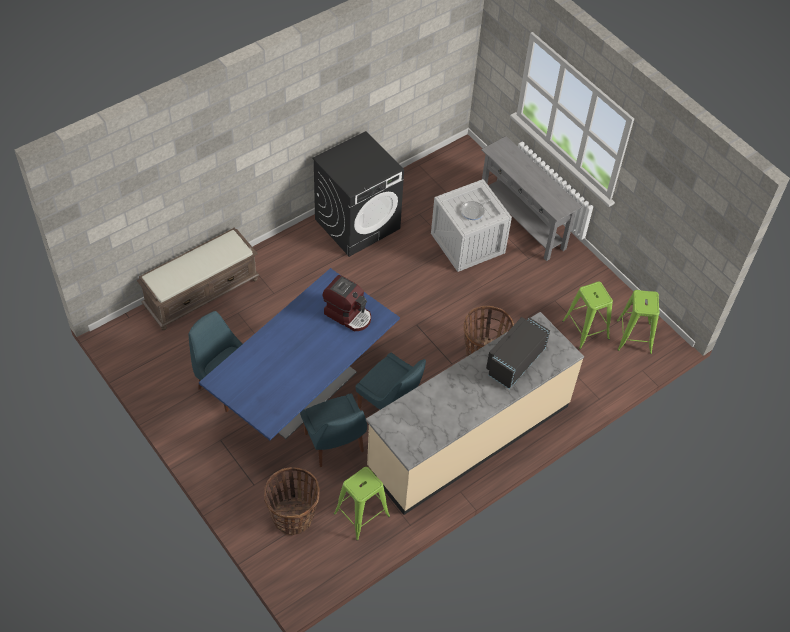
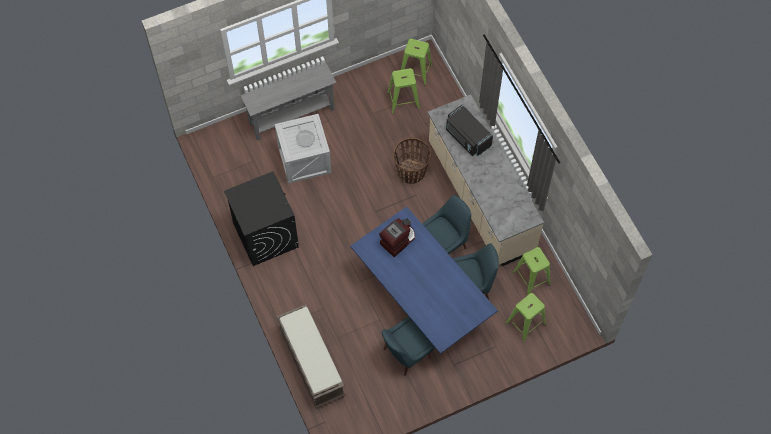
camera: 75 degrees left, 10 degrees up
basket [264,467,320,535] -> green stool [505,293,546,343]

